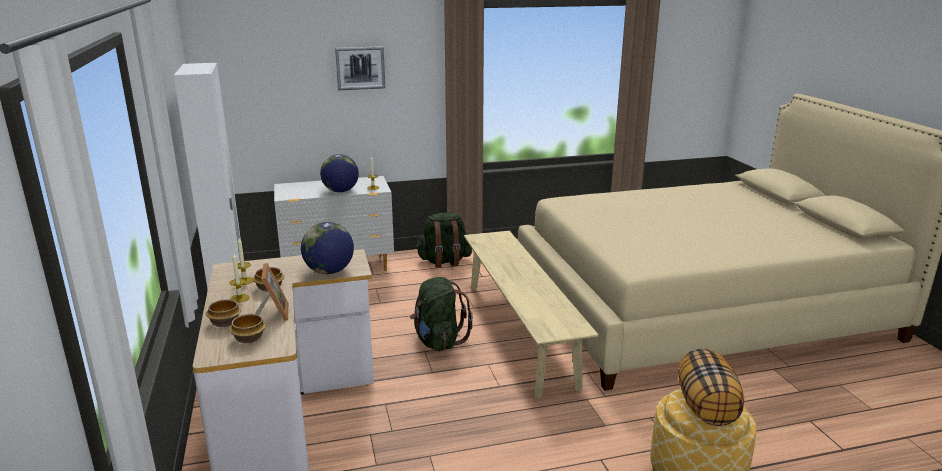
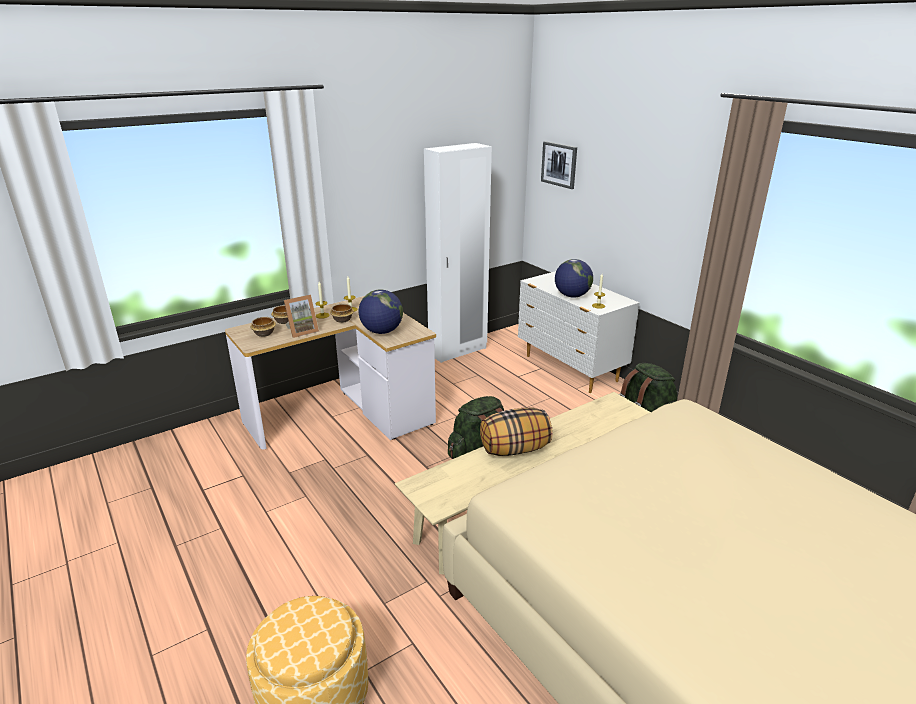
camera: 70 degrees right, 5 degrees up
picture [335,46,385,90] -> picture moved to [541,141,577,189]
pillow [678,349,744,426] -> pillow moved to [480,408,553,456]

